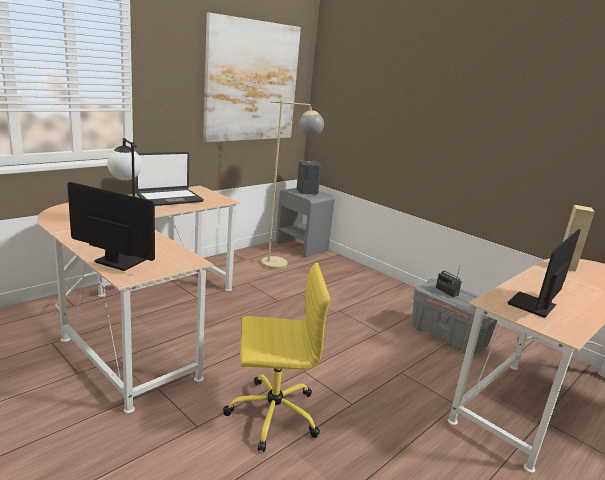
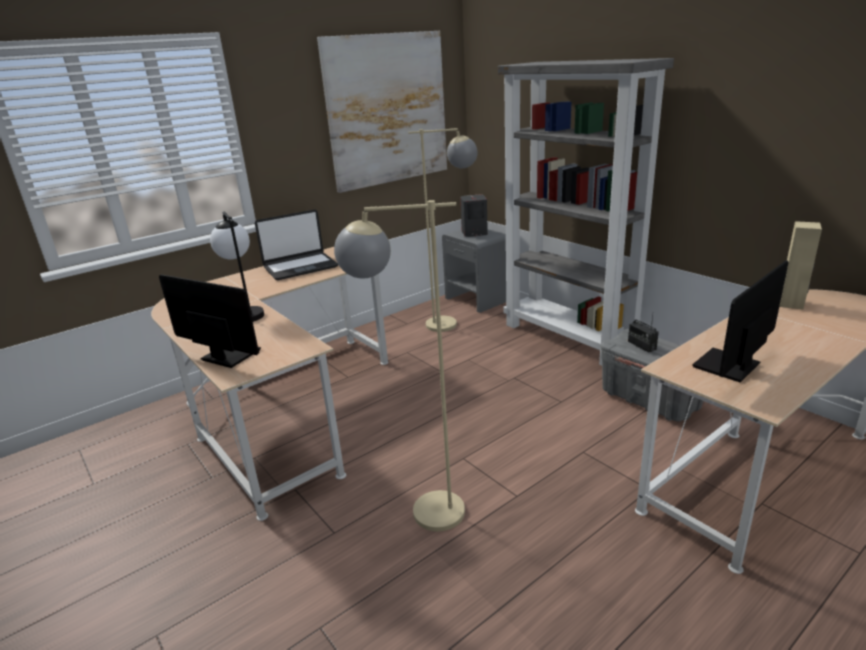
camera: 10 degrees right, 5 degrees up
yellow office chair [223,263,330,452] -> beige floor lamp [334,200,465,531]
none -> grey bookcase [498,58,674,366]

